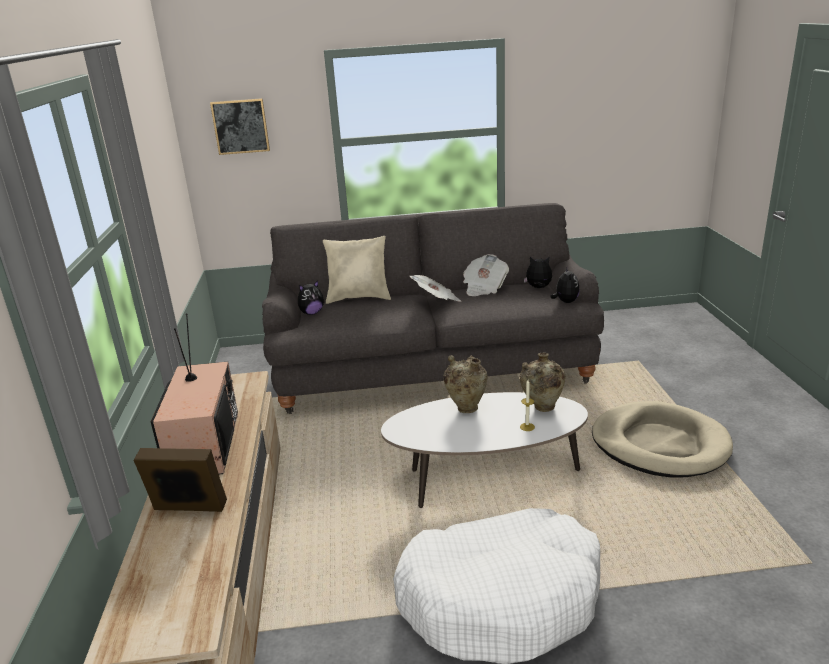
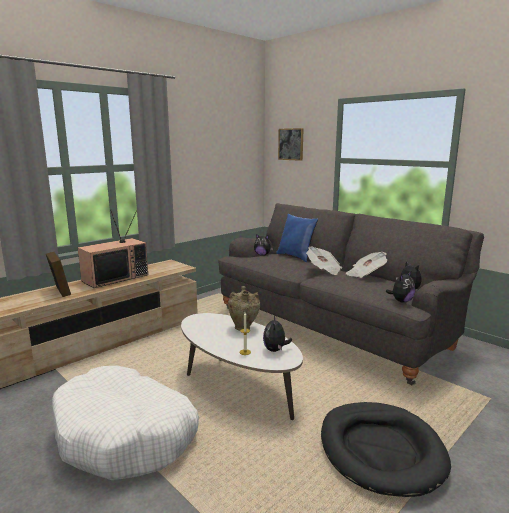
camera: 50 degrees right, 10 degrees down
beige pillow [323,236,391,304] -> blue pillow [276,214,318,262]
beige vase [519,353,565,412] -> plush toy [263,316,292,352]
beige dog bed [592,401,733,477] -> black dog bed [321,402,451,497]

